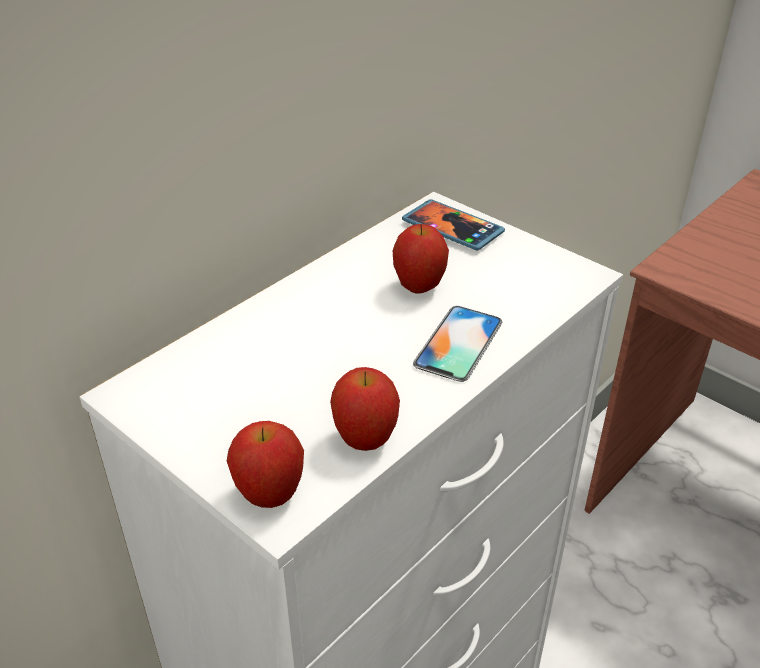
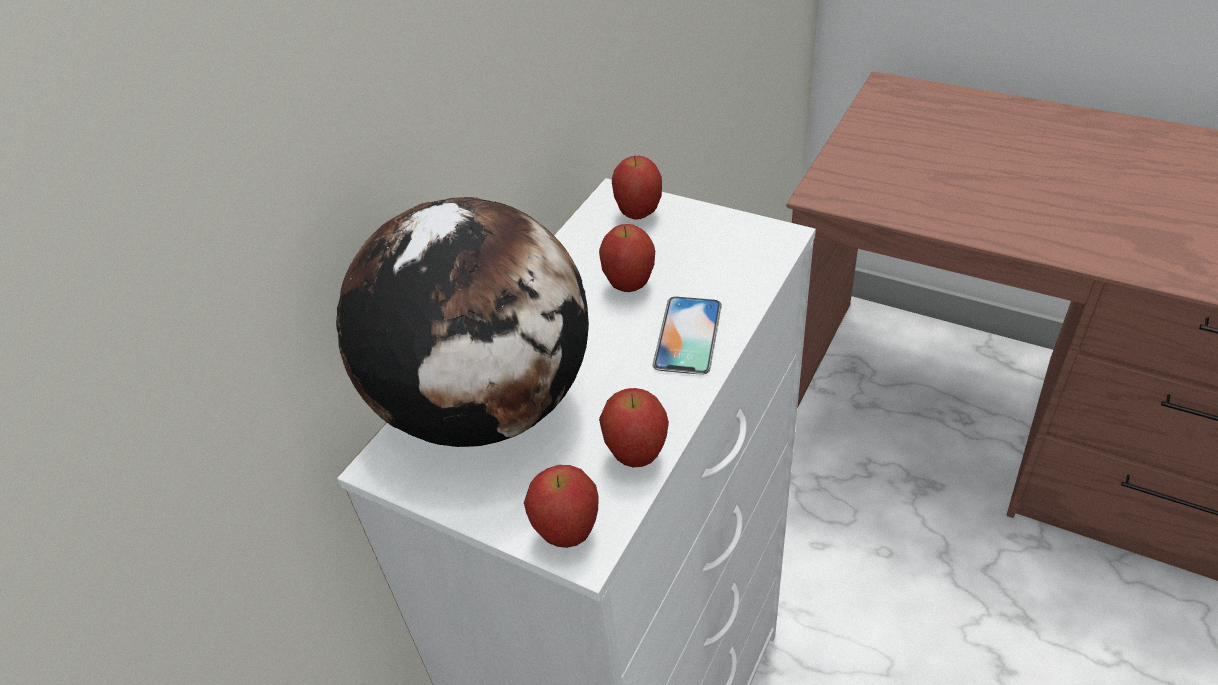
camera: 10 degrees left, 5 degrees up
phone [402,199,505,251] -> apple [612,156,662,220]
none -> globe [336,197,589,447]

